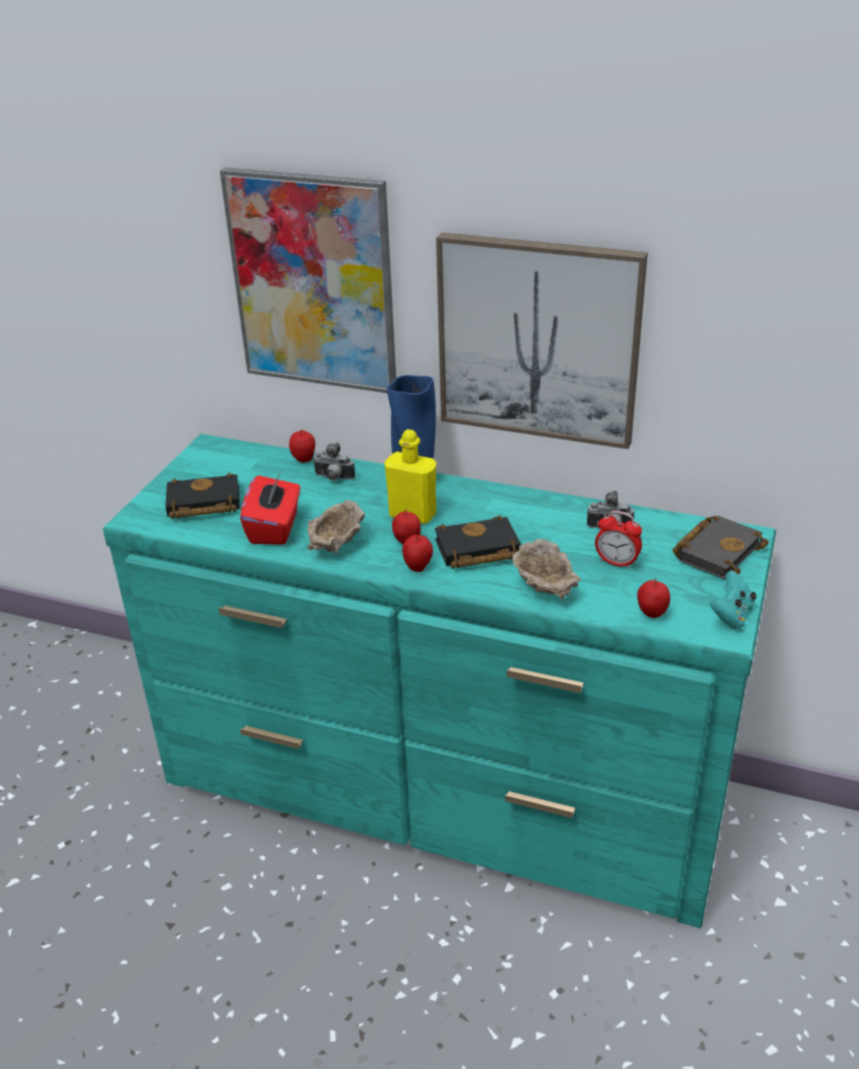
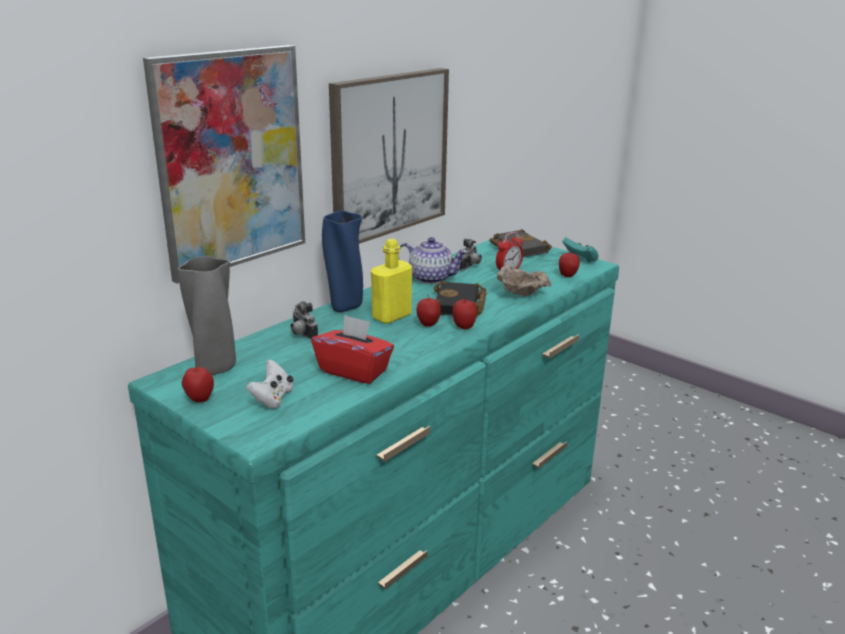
camera: 70 degrees left, 10 degrees down
black book [165,473,240,519] -> white game controller [246,359,293,409]
apple [289,430,315,463] -> apple moved to [182,364,214,402]
beige bowl [307,500,365,554] -> none
camera [313,443,355,480] -> camera turned 105 degrees clockwise [290,301,318,340]
none -> grey vase [178,256,236,375]
none -> teapot [398,237,468,284]

